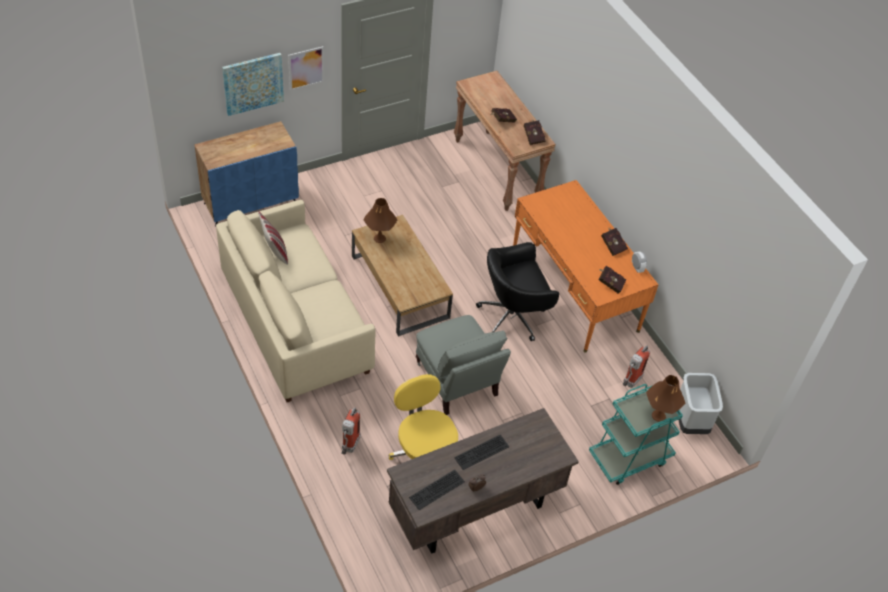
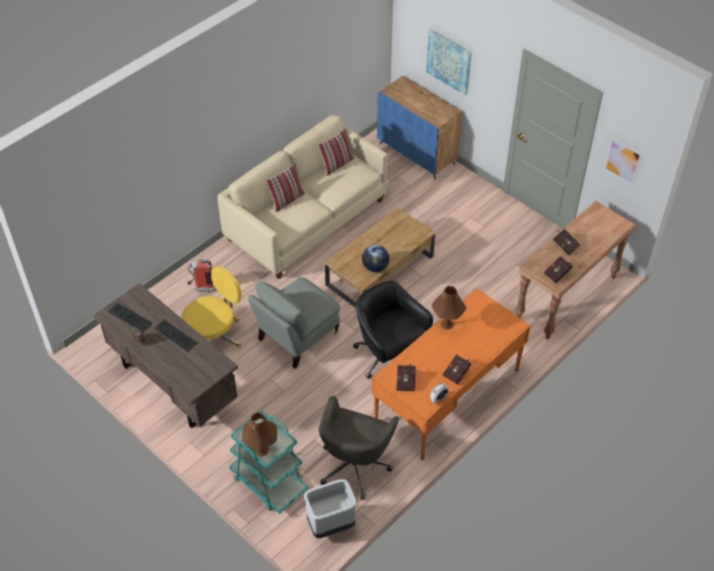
camera: 75 degrees right, 0 degrees up
picture [288,46,324,91] -> picture moved to [604,137,642,186]
brown table lamp [363,198,398,243] -> brown table lamp moved to [432,286,467,329]
fire extinguisher [622,346,650,388] -> grey office chair [319,396,399,500]
none -> pillow [266,163,305,212]
none -> globe [362,245,389,272]

